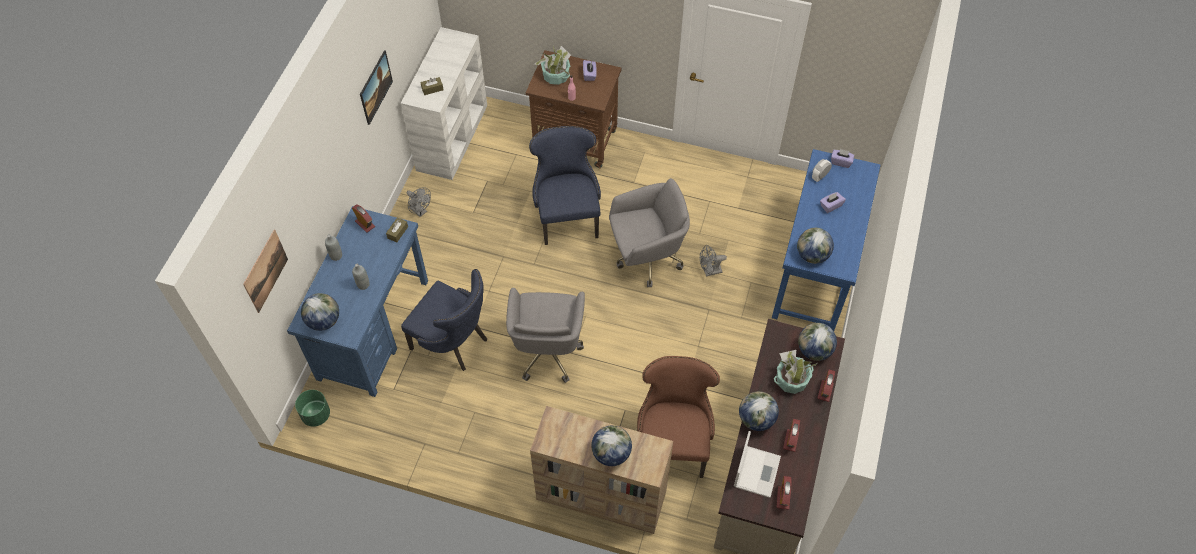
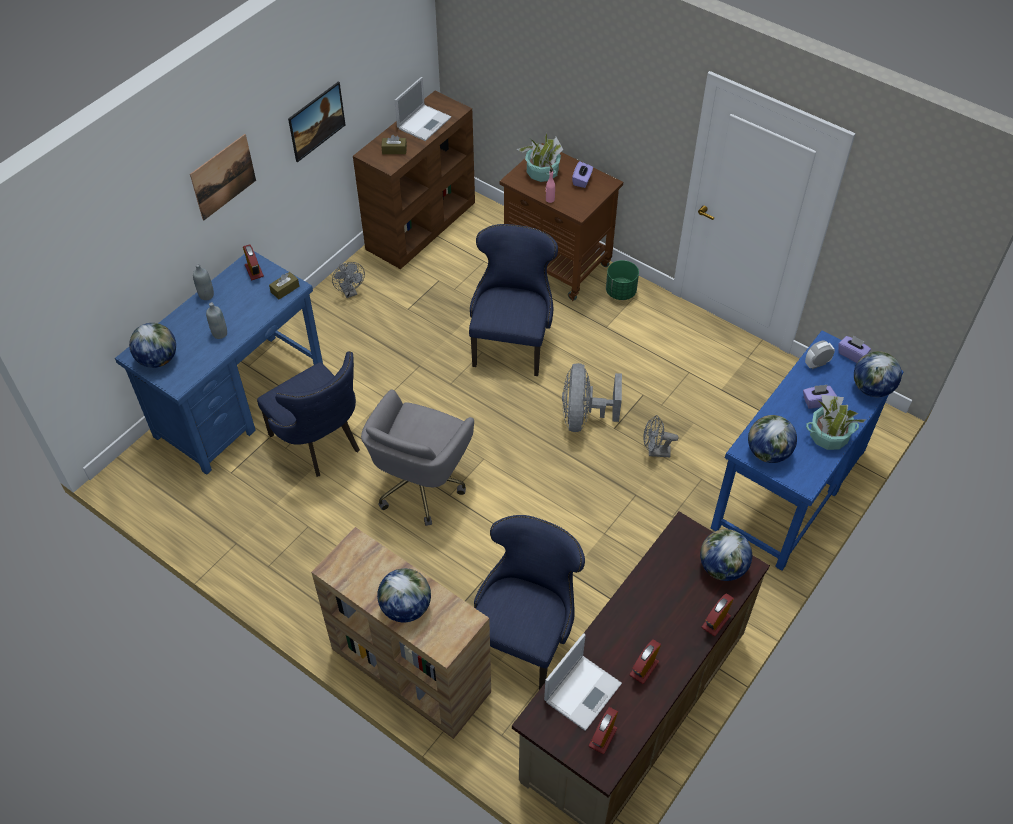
camera: 20 degrees right, 5 degrees down
picture [243,229,288,313] -> picture moved to [190,134,256,221]
green planter [295,390,330,427] -> green planter moved to [606,260,639,300]
white bookcase [401,27,487,180] -> brown bookcase [353,91,475,269]
grey office chair [609,178,690,287] -> grey fan [562,363,622,432]
brown chair [637,356,720,478] -> blue chair [474,515,585,690]
globe [739,391,779,431] -> globe moved to [854,351,902,397]
potted plant [774,350,818,394] -> potted plant moved to [806,395,866,450]
none -> laptop [394,77,451,141]

